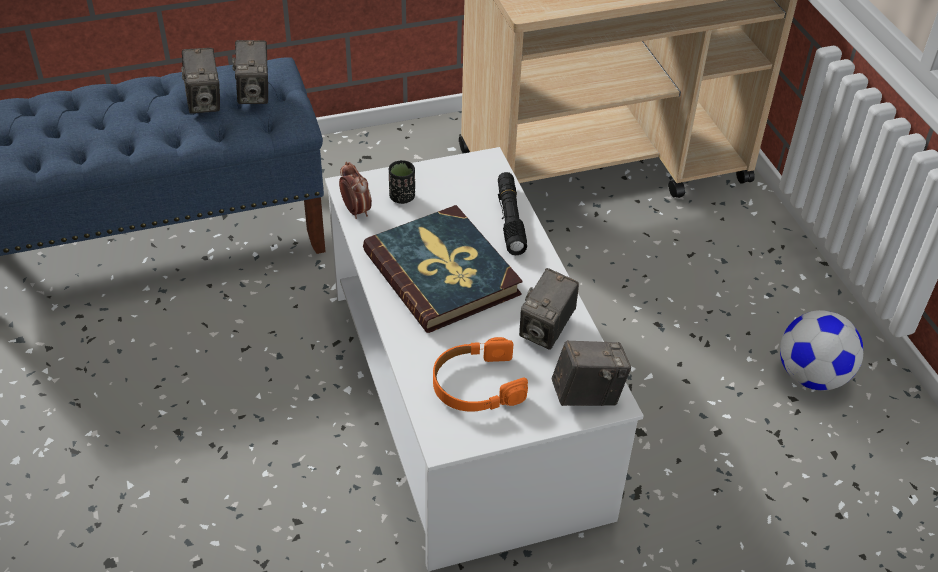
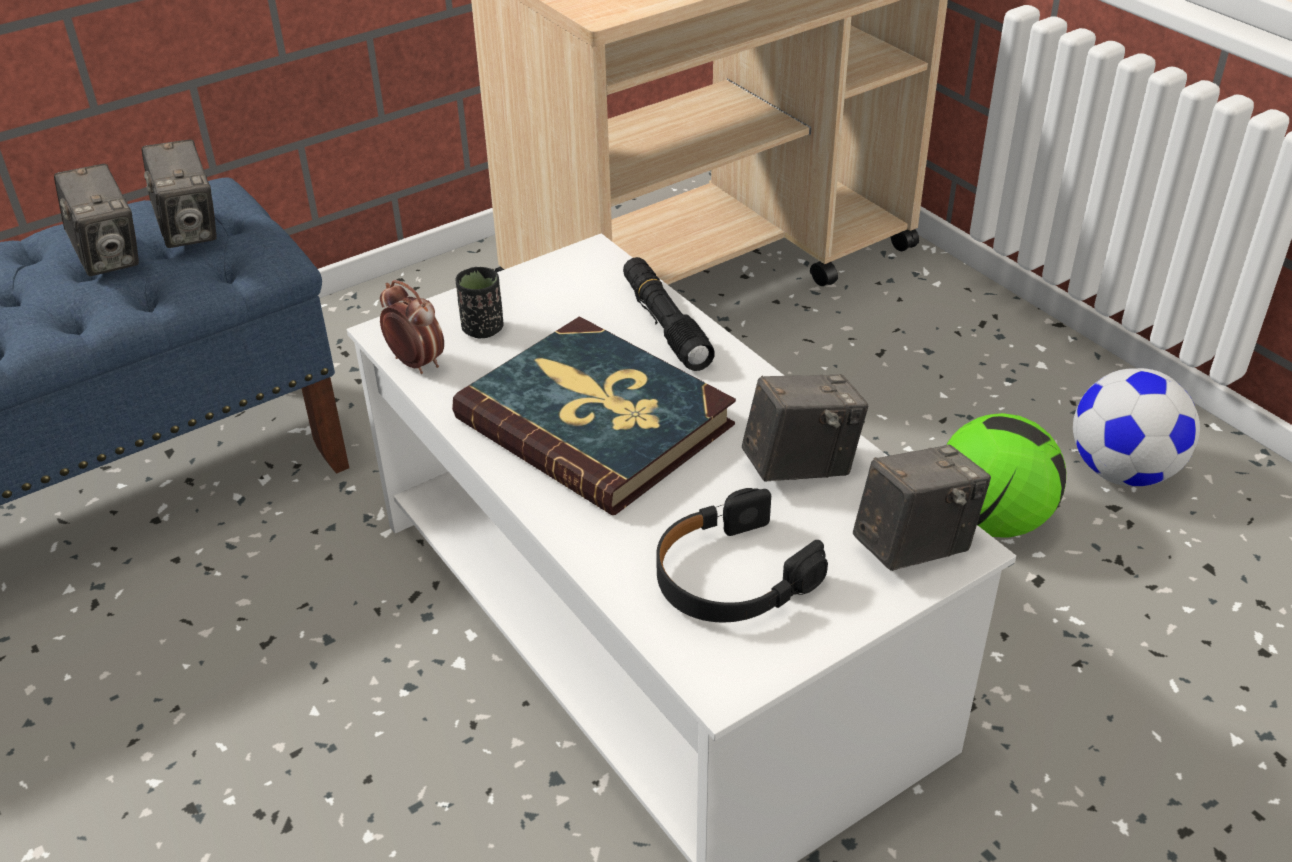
camera: 15 degrees left, 5 degrees down
orange headphones [433,337,528,412] -> black headphones [656,488,828,622]
camera [519,268,579,350] -> camera turned 120 degrees counterclockwise [742,374,868,482]
none -> football [946,413,1066,537]

